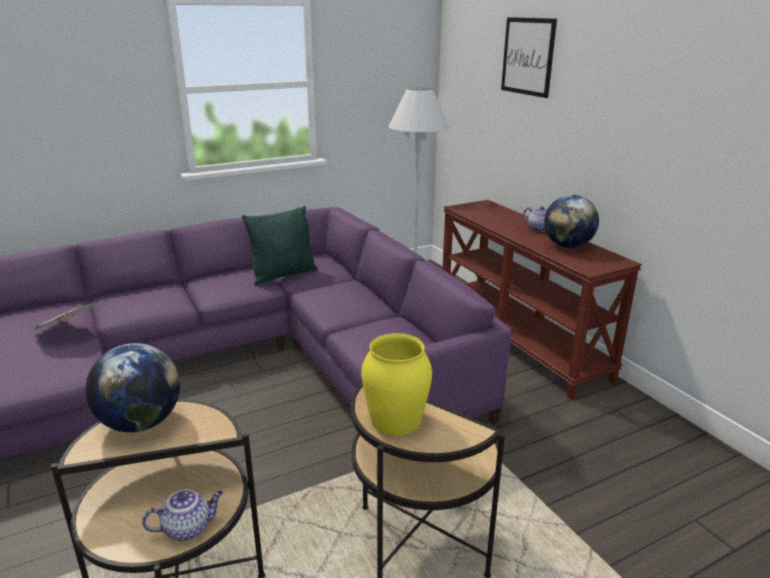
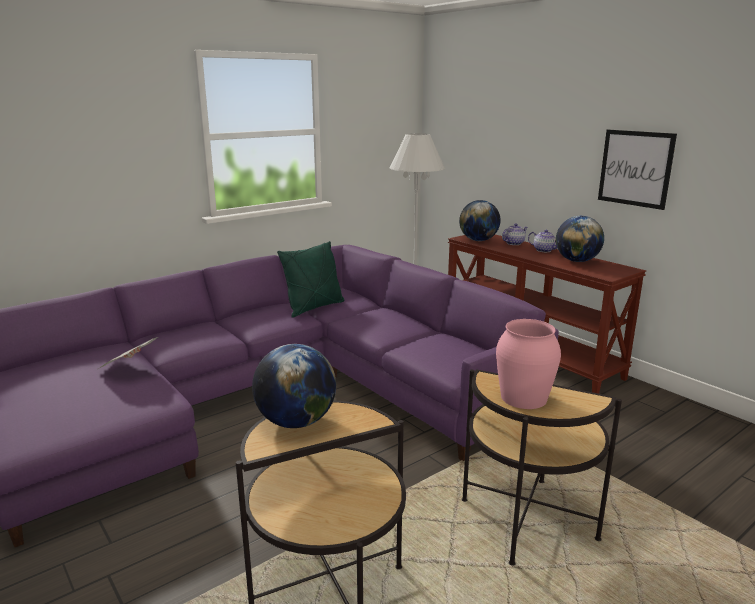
camera: 10 degrees left, 5 degrees down
teapot [142,489,223,541] -> teapot moved to [502,223,528,245]
yellow vase [361,333,432,436] -> pink vase [496,319,561,409]
picture [501,17,557,98] -> picture moved to [598,130,677,210]
none -> globe [459,200,500,241]

